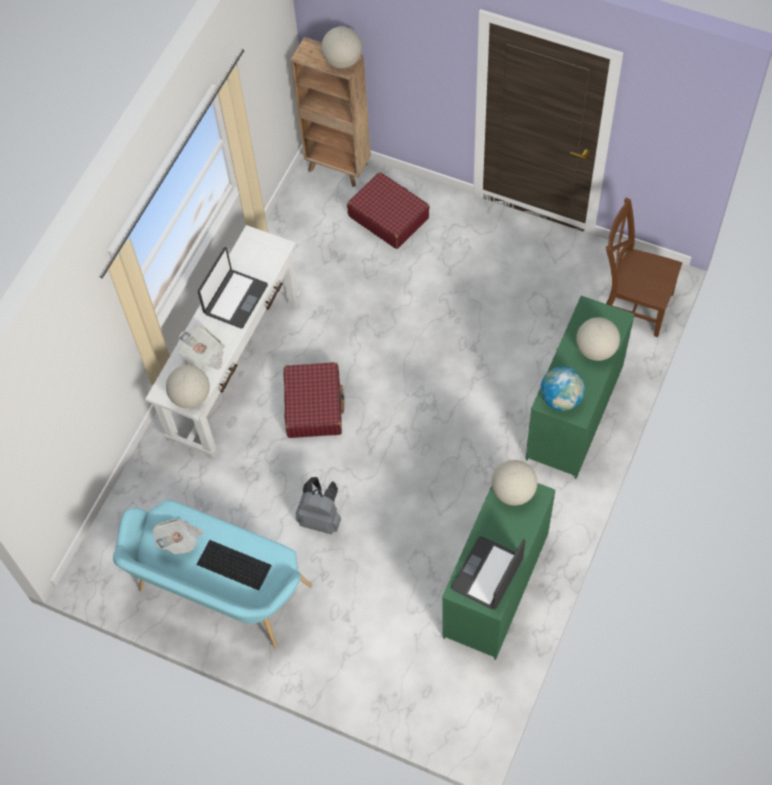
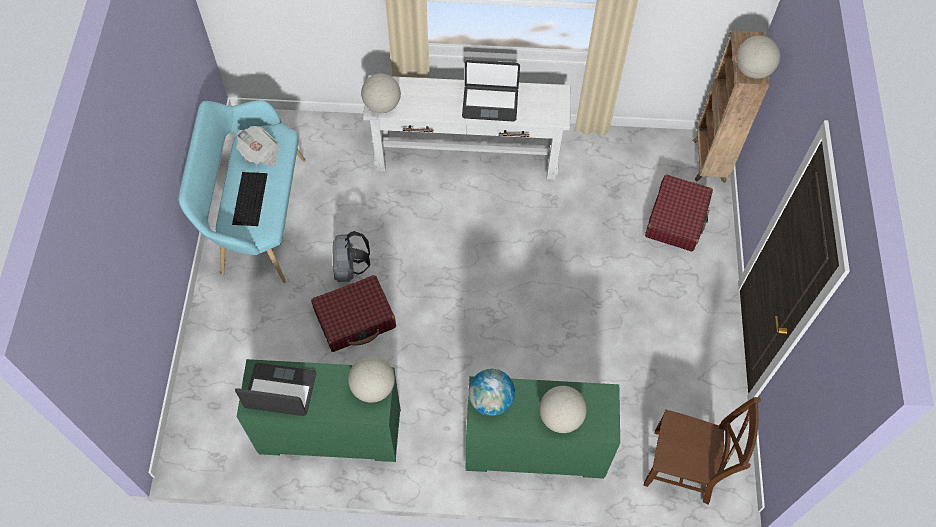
camera: 65 degrees right, 0 degrees up
newspaper [179,326,225,369] -> none
red suitcase [284,362,344,438] -> red suitcase moved to [311,275,396,352]
brown chair [606,197,682,337] -> brown chair turned 105 degrees clockwise [644,397,761,505]

